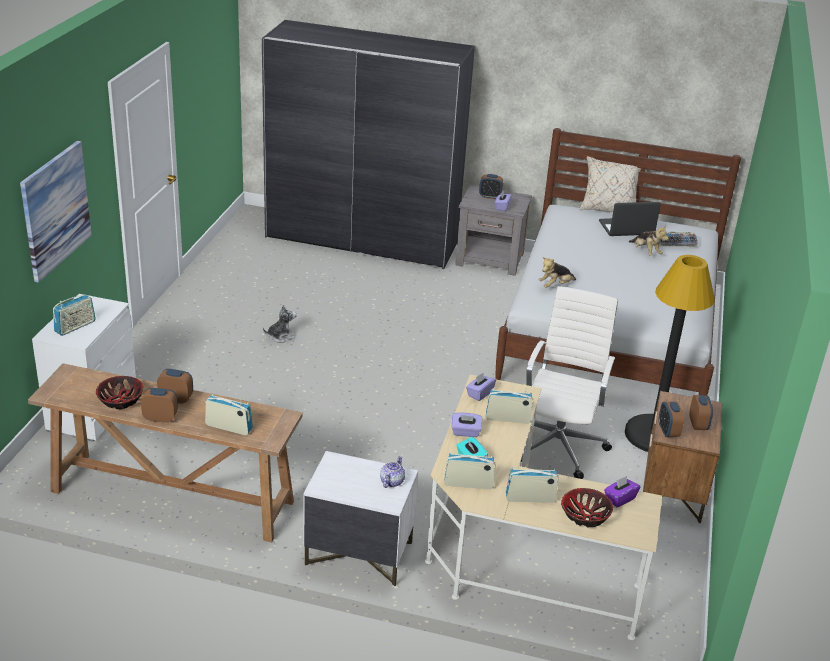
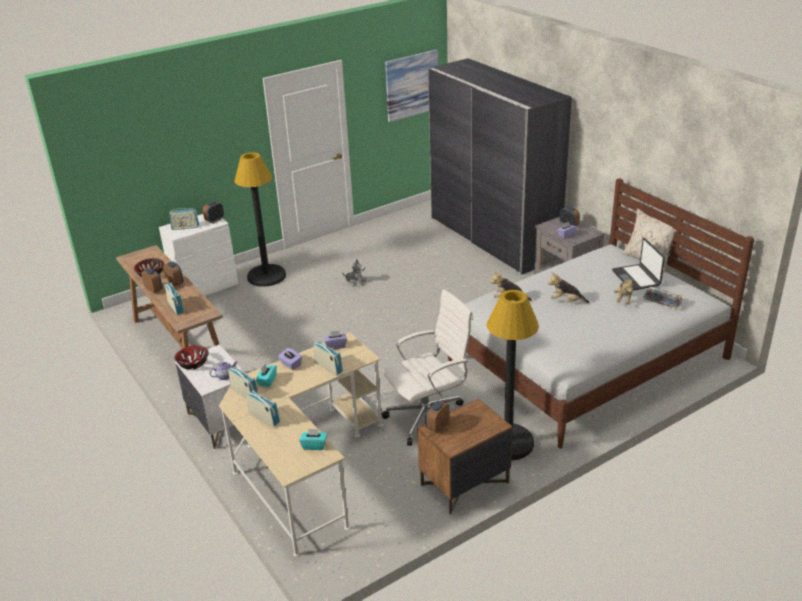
camera: 45 degrees right, 0 degrees up
picture [20,141,91,283] -> picture moved to [385,49,438,122]
bowl [561,488,613,527] -> bowl moved to [174,345,209,370]
laptop [599,202,661,236] -> laptop turned 135 degrees counterclockwise [612,238,665,290]
purple tissue box [604,476,640,507] -> turquoise tissue box [299,429,327,450]
alarm clock [689,395,713,431] -> alarm clock moved to [203,201,224,223]
none -> black floor lamp [234,152,286,287]
none -> plush toy [548,272,590,303]

